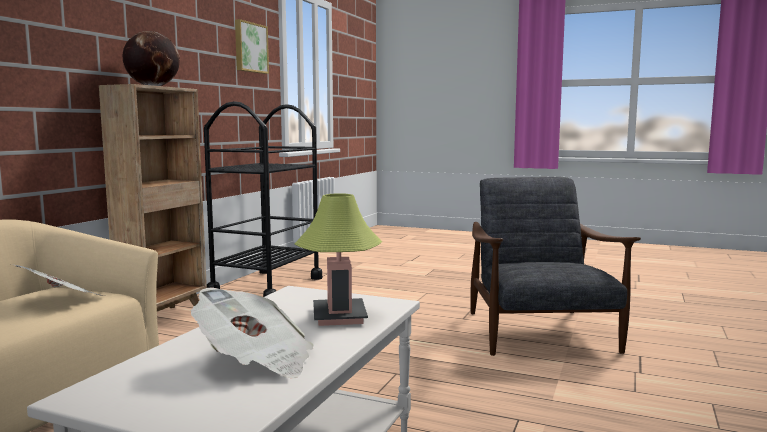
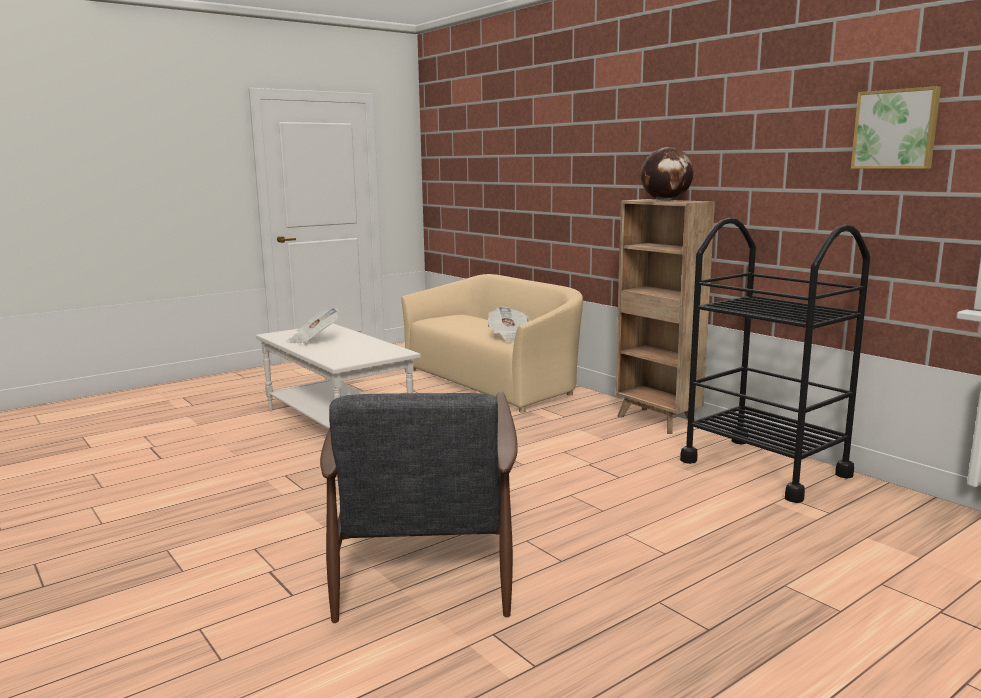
camera: 120 degrees right, 5 degrees up
table lamp [295,194,382,326] -> none
grey armchair [470,177,641,356] -> grey armchair turned 60 degrees clockwise [320,391,518,623]

